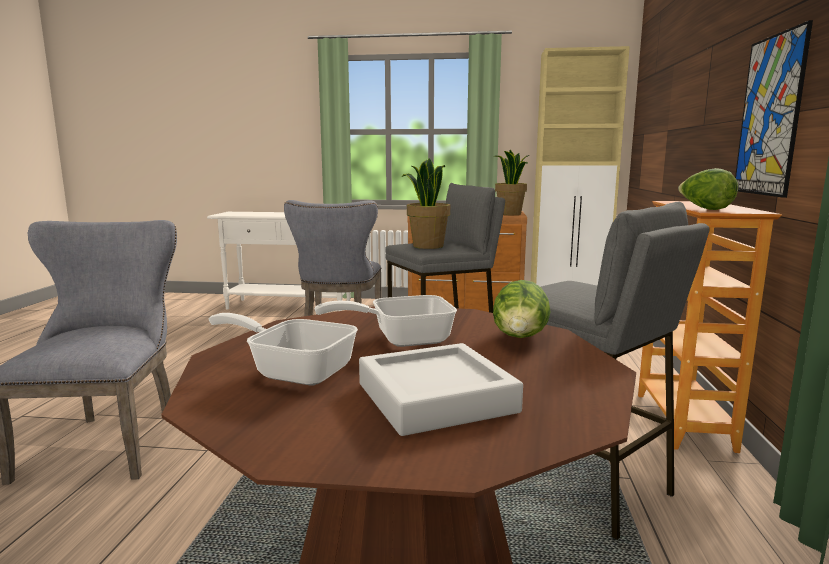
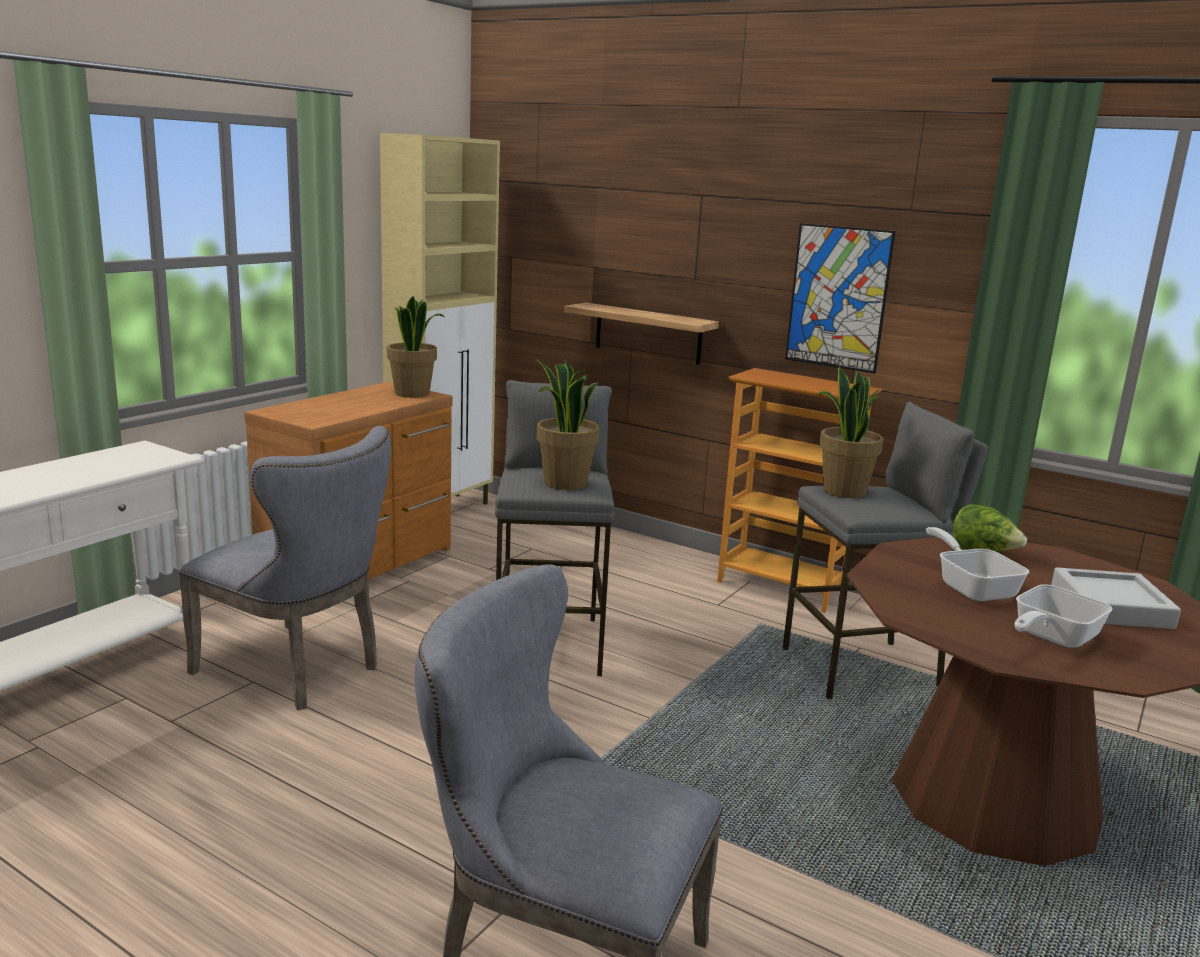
camera: 65 degrees left, 5 degrees up
frying pan [315,295,457,347] -> frying pan turned 150 degrees clockwise [926,527,1030,602]
lettuce [678,168,738,210] -> none
none -> shelf [564,303,719,365]
none -> potted plant [817,366,883,498]

